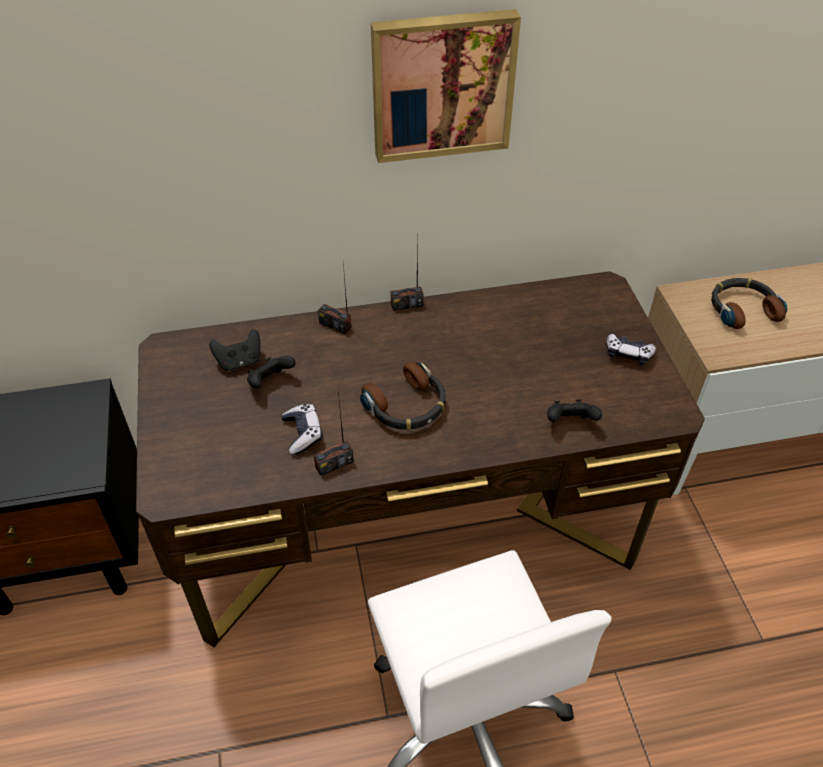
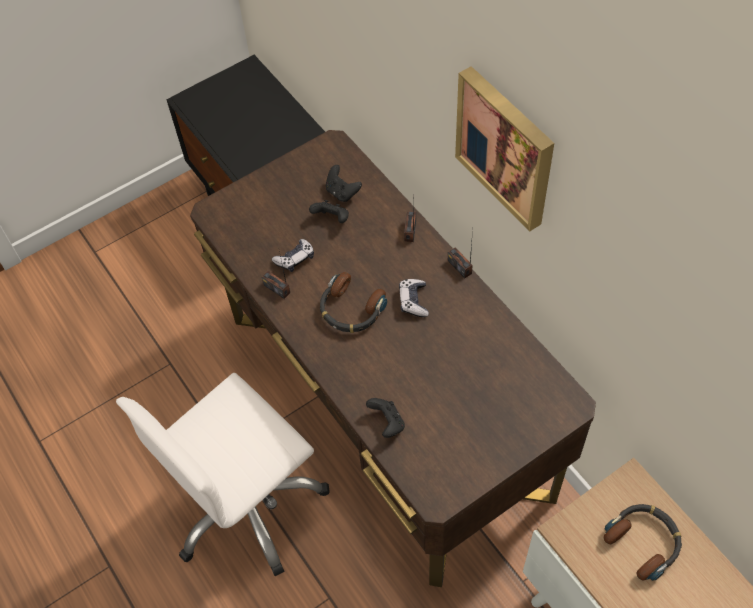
camera: 70 degrees right, 10 degrees up
game controller [606,334,656,366] -> game controller moved to [399,279,429,317]

